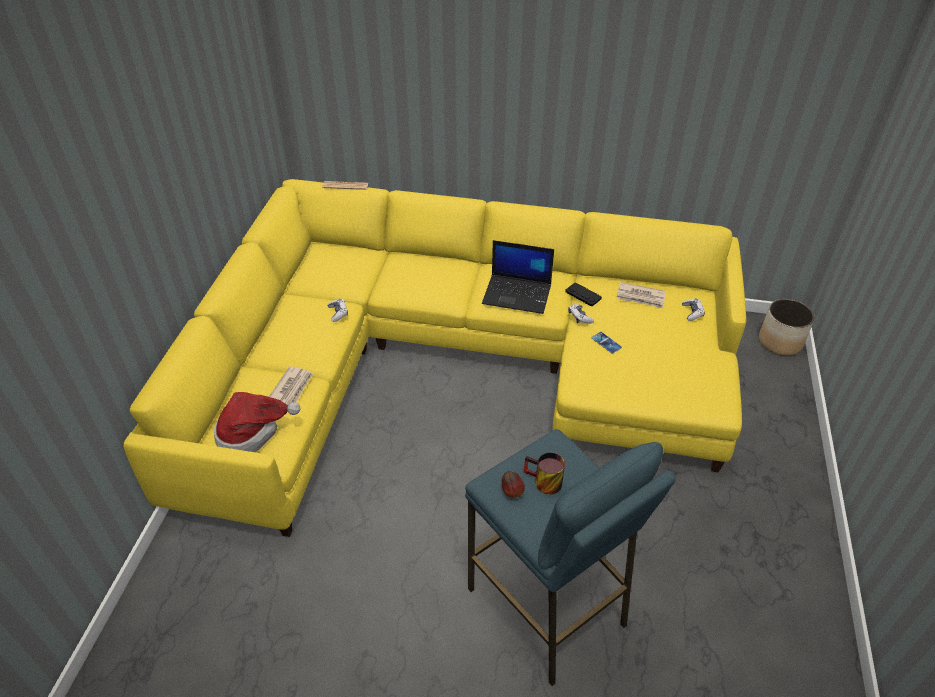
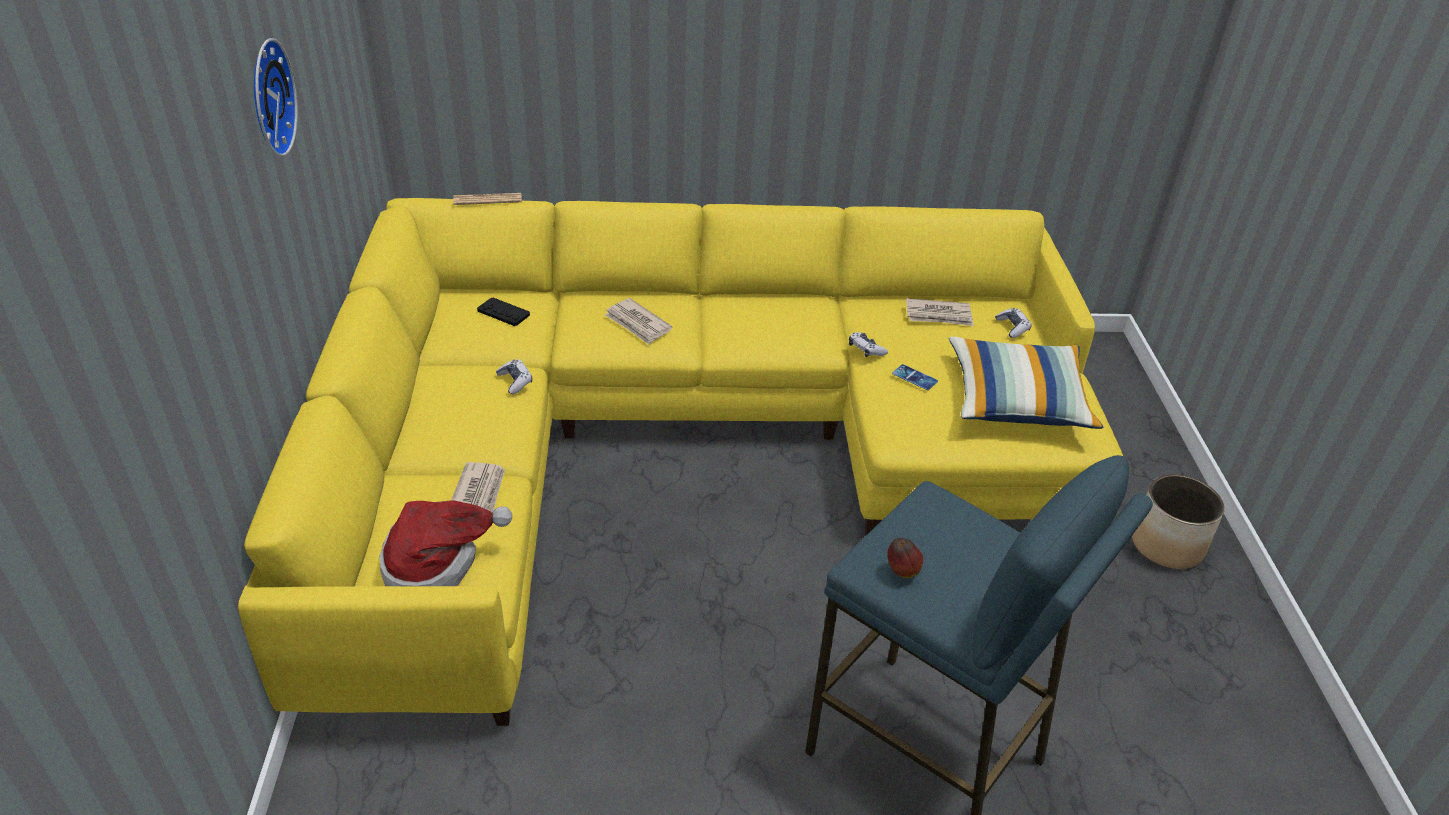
camera: 15 degrees left, 5 degrees down
laptop [482,240,554,314] -> none
mug [524,452,565,495] -> none
black game controller [565,283,602,306] -> black game controller moved to [477,298,530,326]
planter [759,299,815,355] -> planter moved to [1132,474,1225,569]
none -> wall clock [254,38,298,157]
none -> newspaper [604,298,672,345]
none -> pillow [949,337,1104,429]

